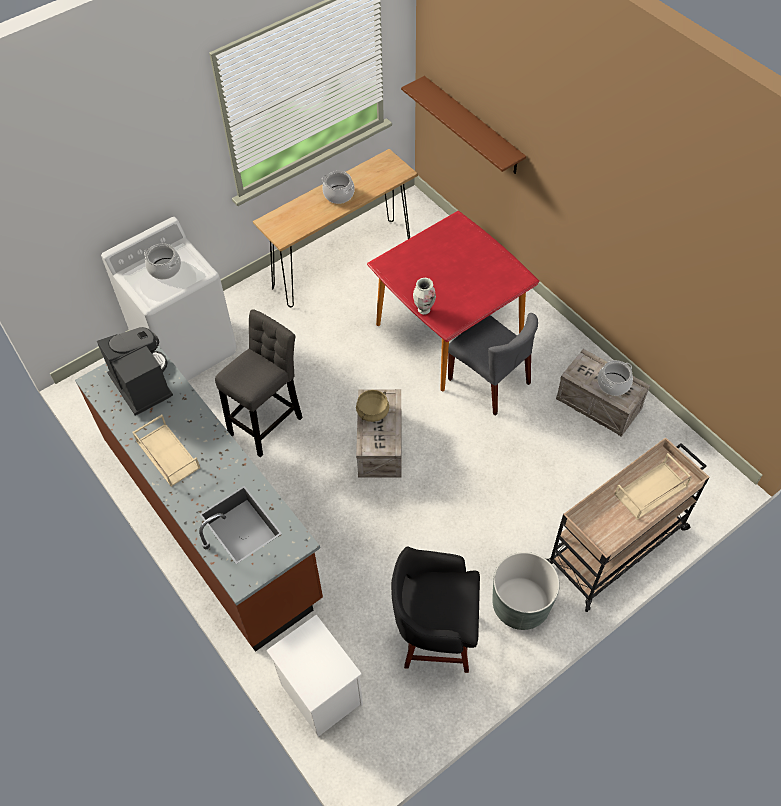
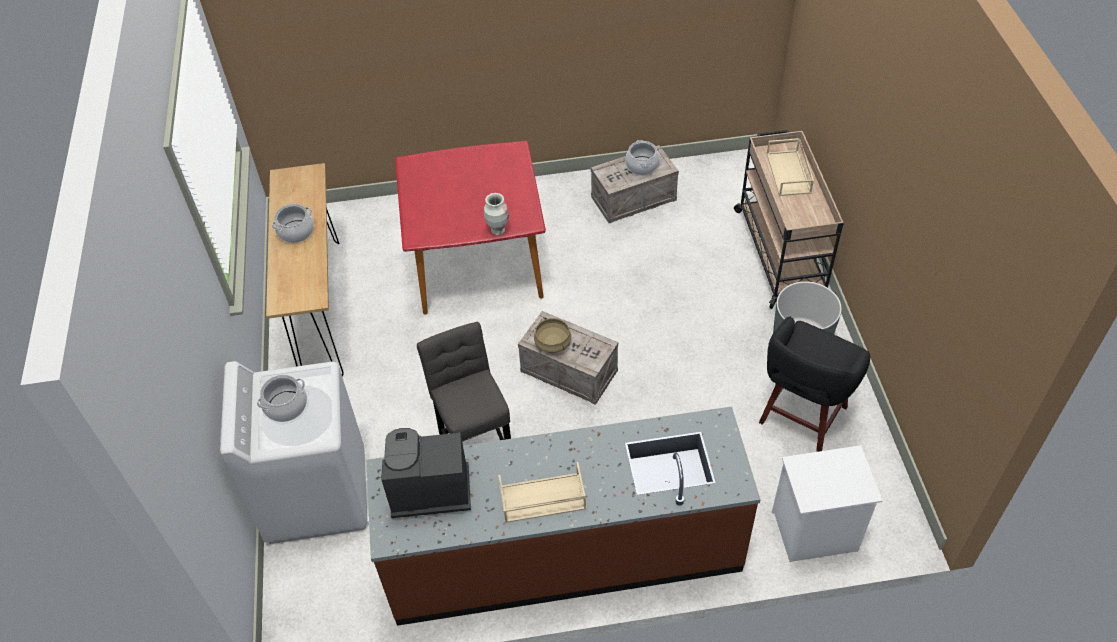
camera: 60 degrees left, 5 degrees down
brown shelf [401,76,526,174] -> none
grey chair [448,313,538,416] -> none

